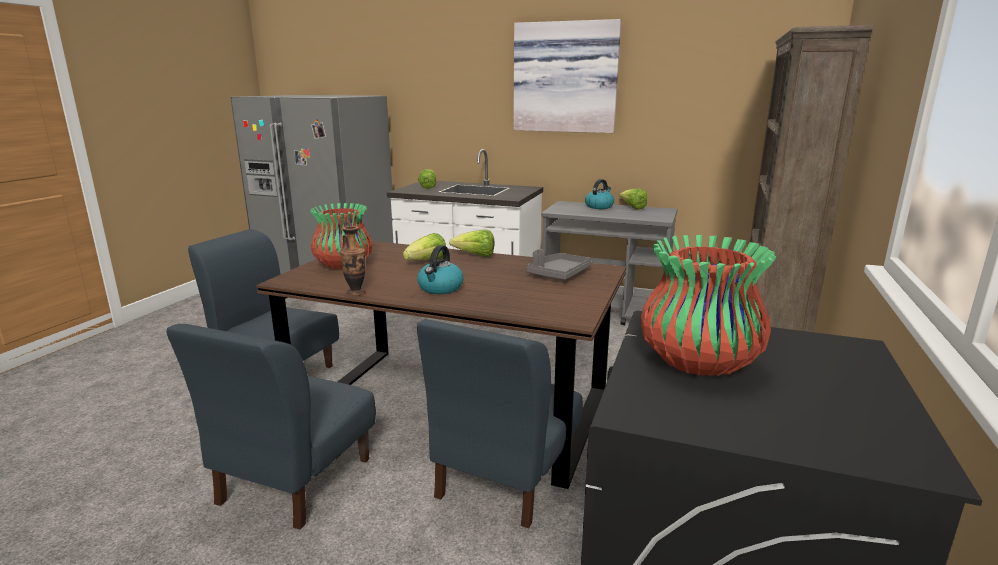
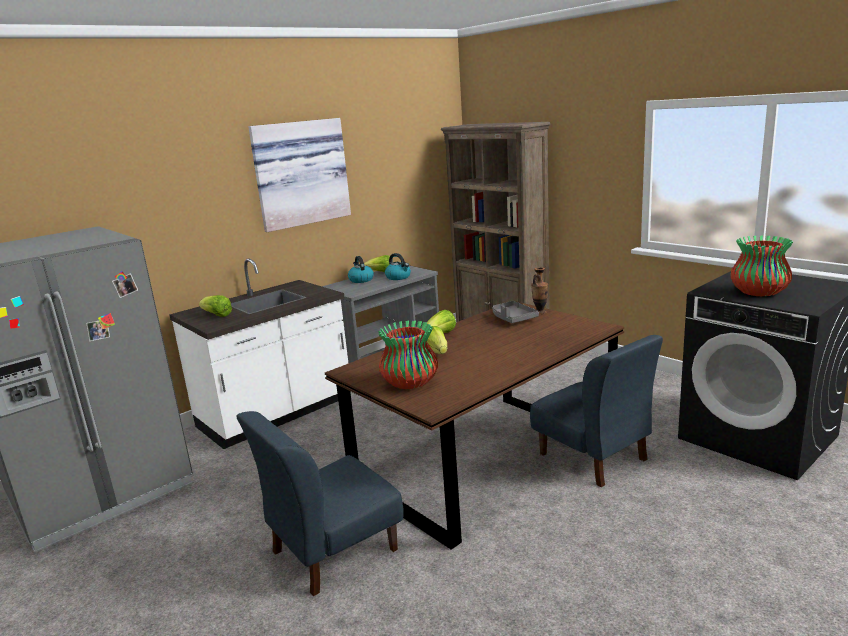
camera: 60 degrees left, 0 degrees up
blue chair [167,324,376,530] -> none
vase [340,226,366,296] -> vase moved to [531,267,548,314]
kettle [417,245,463,294] -> kettle moved to [385,253,411,280]

